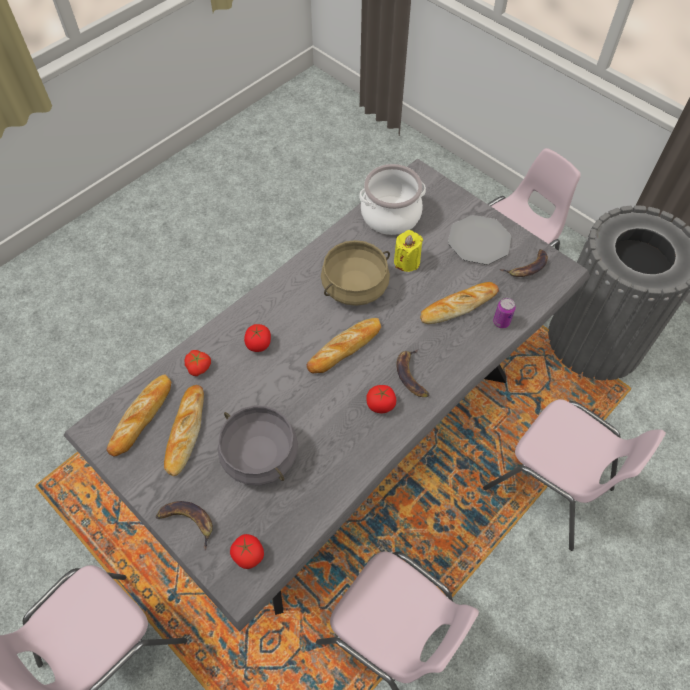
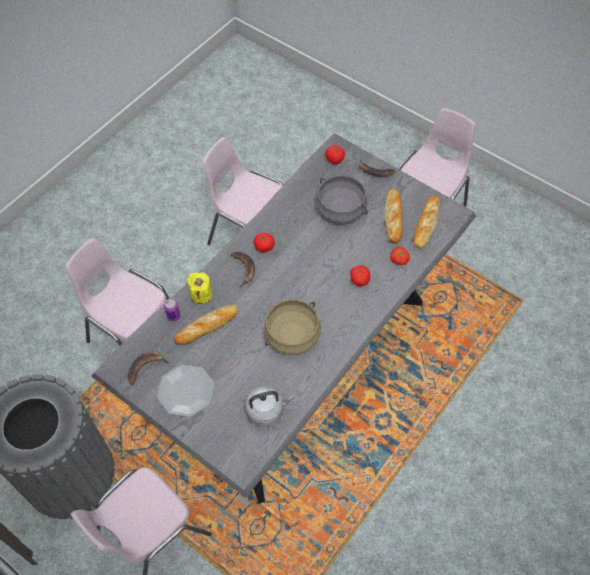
camera: 175 degrees right, 0 degrees up
bread [307,318,381,374] -> none
cooking pot [359,164,426,235] -> grey kettle [245,387,294,427]
yellow candle [394,230,423,272] -> yellow candle moved to [187,272,212,304]

